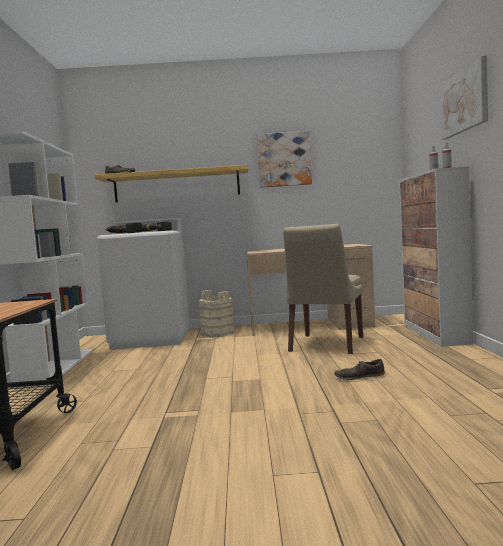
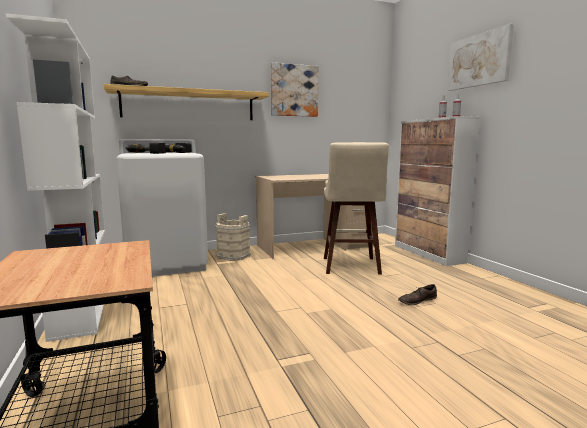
camera: 20 degrees left, 5 degrees up
beige chair [283,224,363,354] -> beige stool [324,142,389,275]

